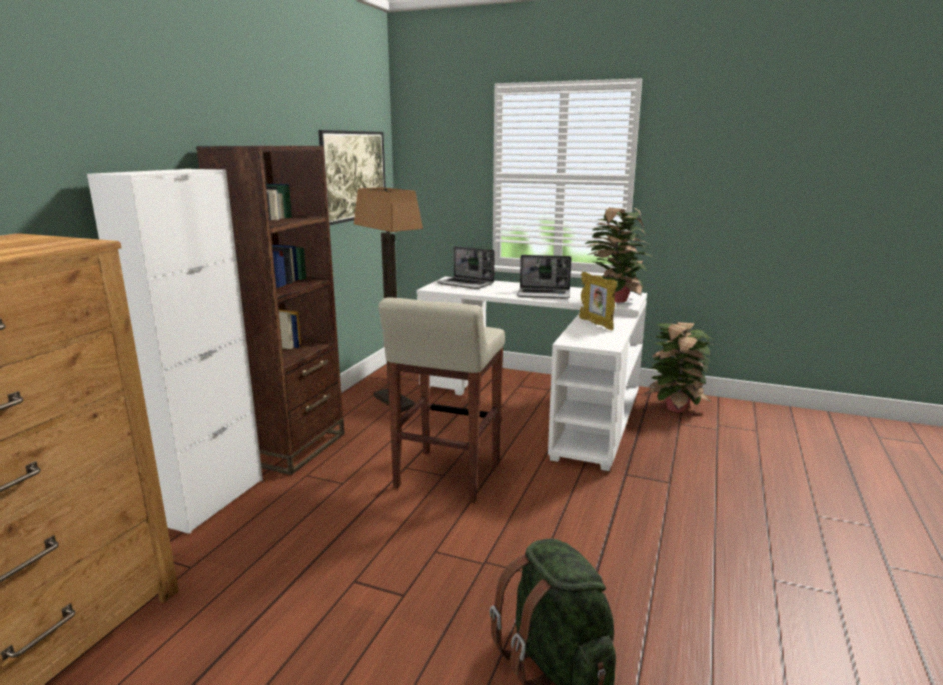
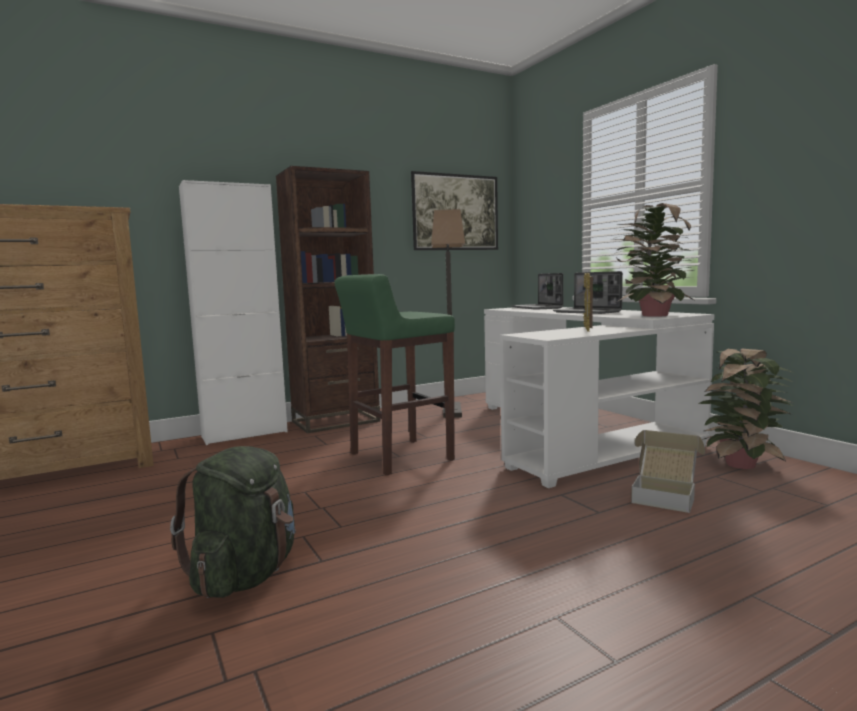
camera: 40 degrees right, 10 degrees down
beige stool [378,297,505,503] -> green stool [334,274,455,476]
none -> cardboard box [631,430,705,513]

